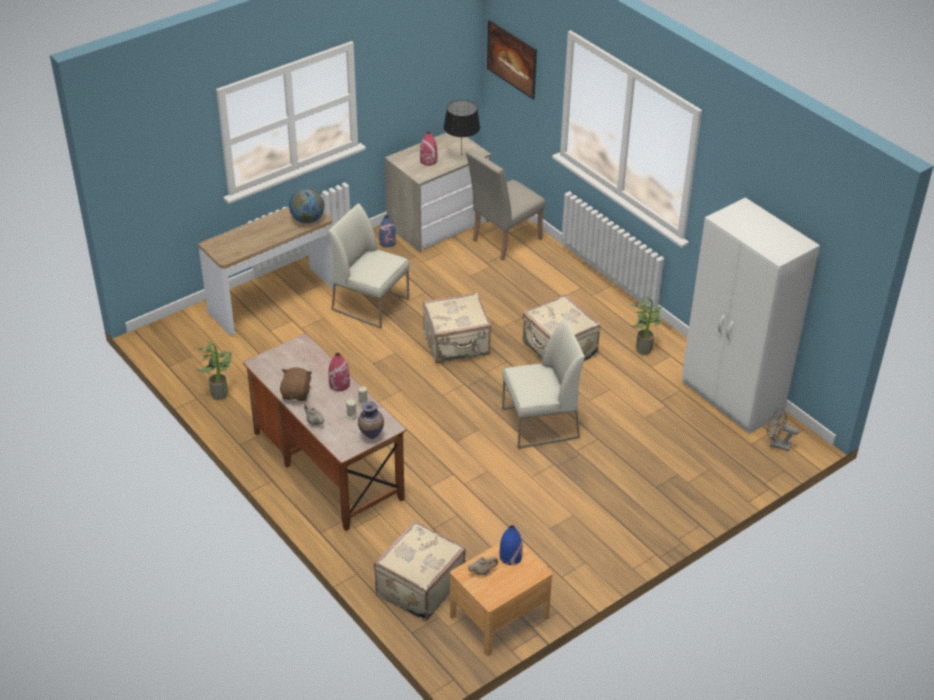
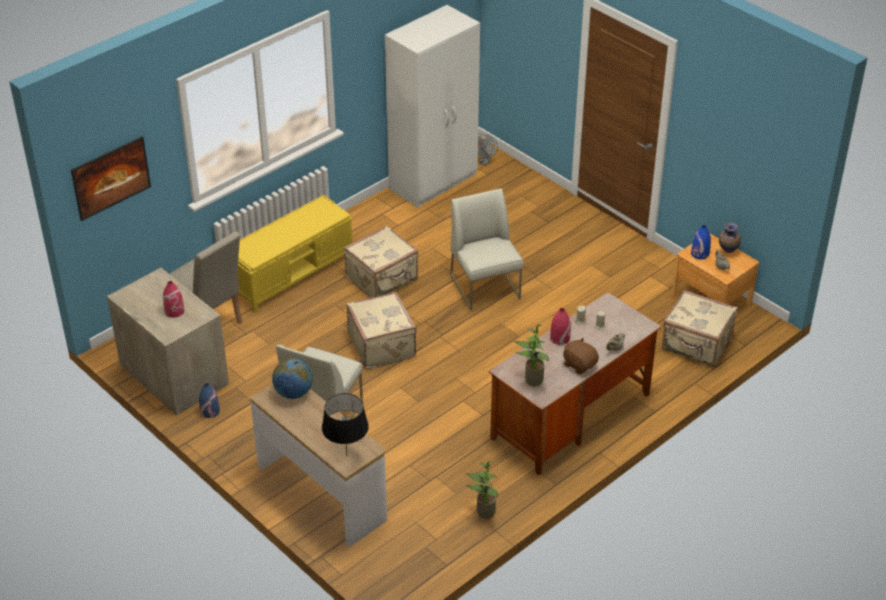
camera: 95 degrees left, 0 degrees up
brown plush toy [280,367,312,401] -> brown plush toy turned 45 degrees clockwise [563,338,599,374]
vase [358,401,384,439] -> vase moved to [719,223,741,253]
black table lamp [444,100,480,156] -> black table lamp moved to [322,393,369,455]
potted plant [630,297,662,355] -> potted plant moved to [513,324,549,387]
none -> yellow bench [238,195,353,313]

